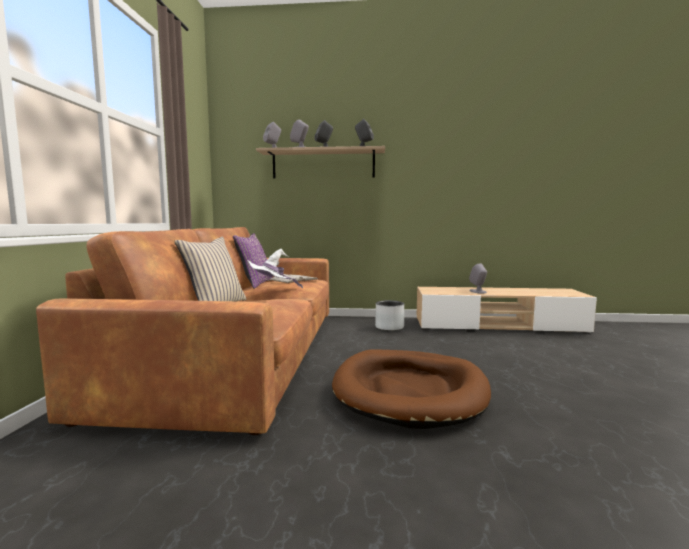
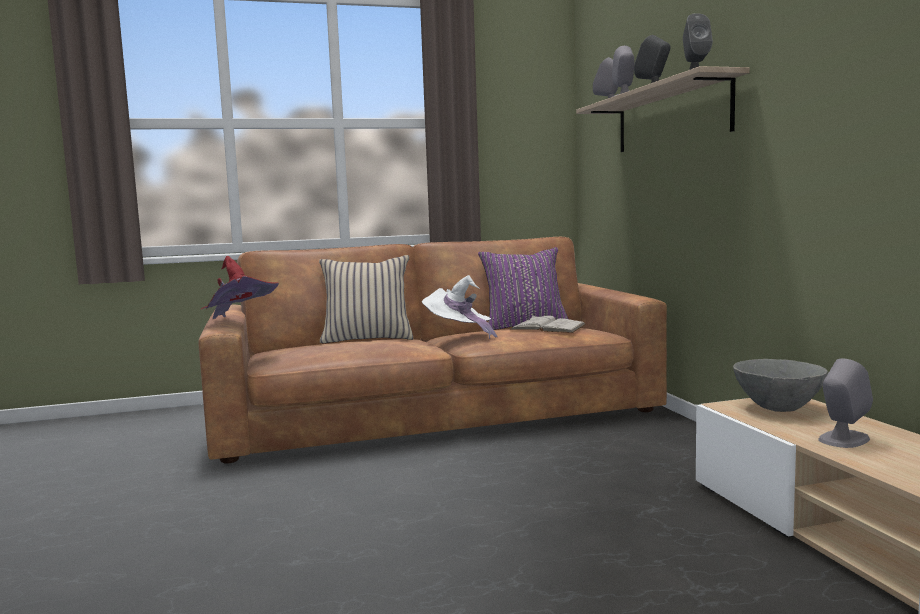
camera: 70 degrees right, 0 degrees up
brown dog bed [332,349,491,429] -> none
grey planter [375,300,404,331] -> none
none -> red hat [200,256,279,319]
none -> grey bowl [733,359,828,412]

